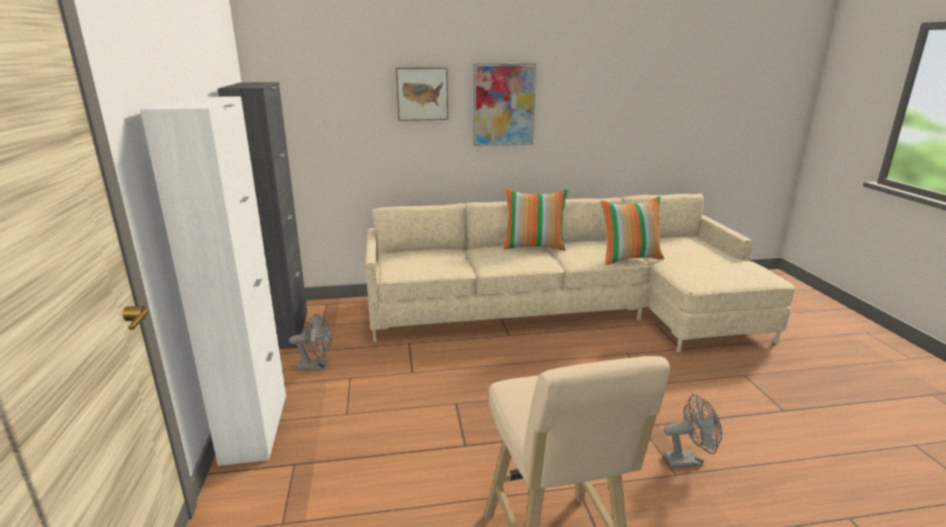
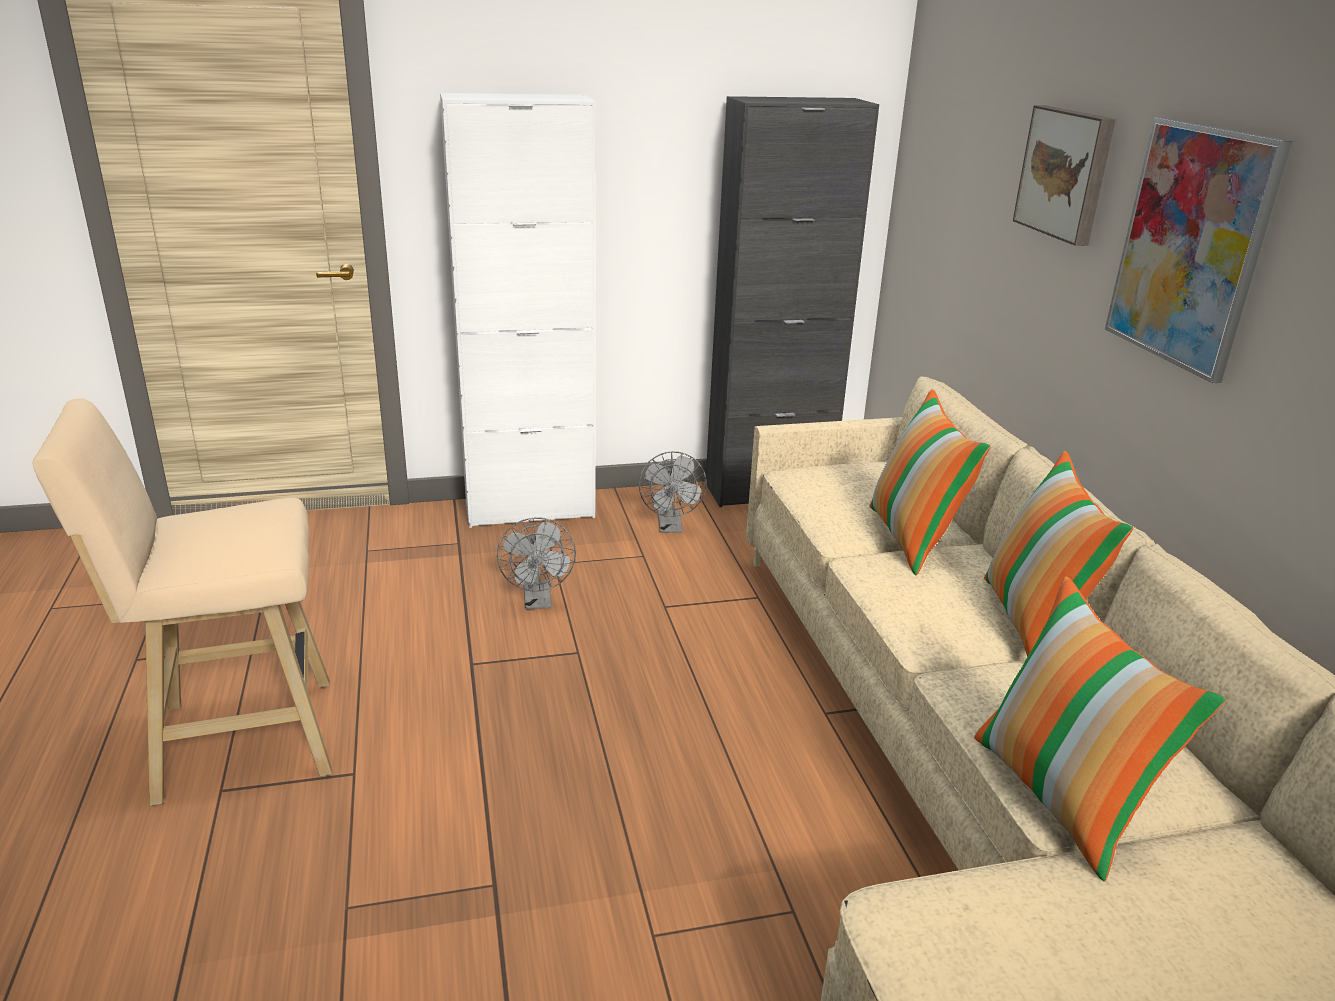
camera: 85 degrees right, 5 degrees up
grey fan [663,394,722,468] -> grey fan moved to [497,517,576,609]
none -> pillow [869,389,991,575]

